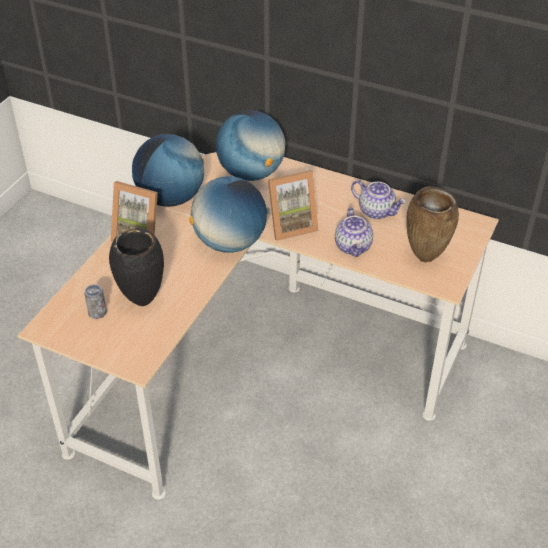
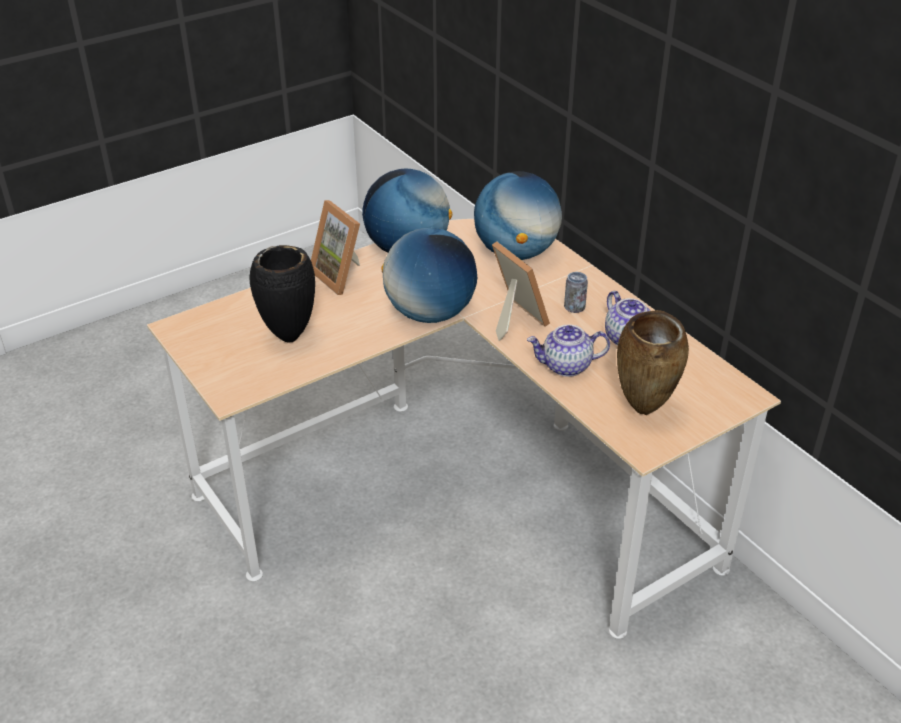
camera: 30 degrees right, 5 degrees down
can [84,284,107,319] -> can moved to [564,272,588,313]
picture frame [267,170,319,241] -> picture frame turned 135 degrees counterclockwise [492,241,550,341]
teapot [335,208,373,257] -> teapot turned 60 degrees clockwise [527,325,610,377]

